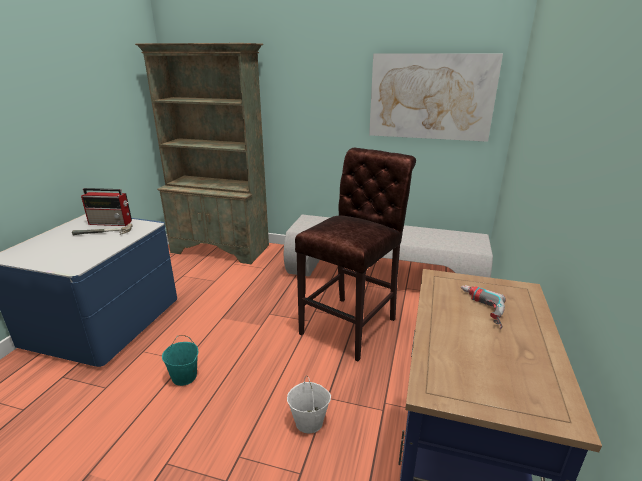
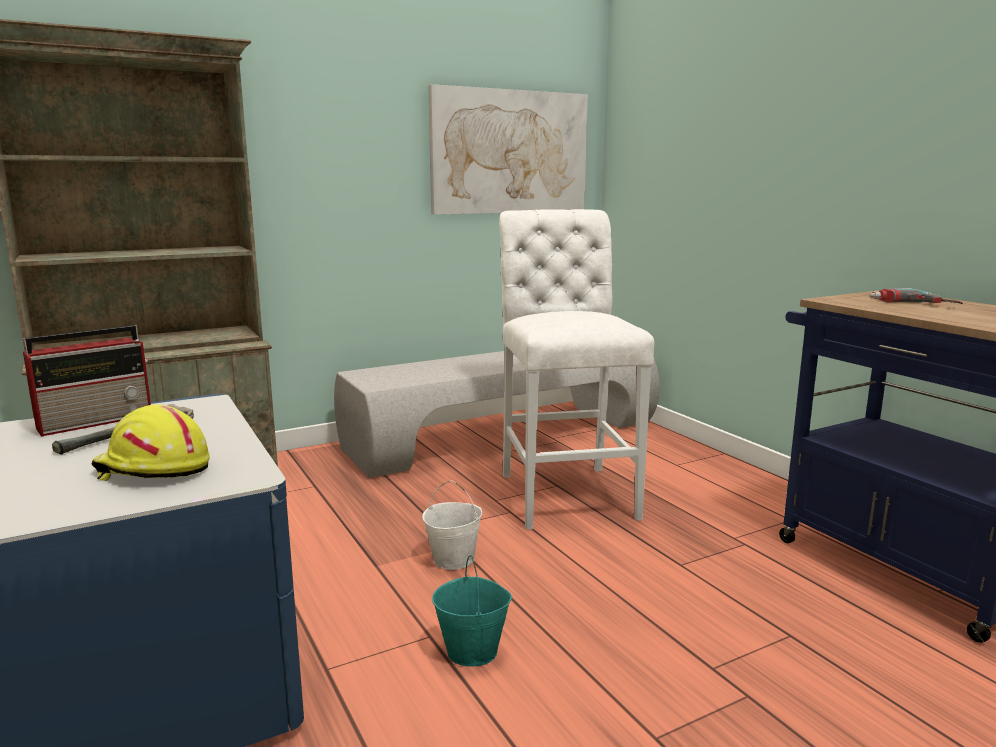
camera: 45 degrees left, 10 degrees down
white bucket [287,376,331,433] -> white bucket moved to [423,481,482,570]
brown stool [295,148,416,361] -> white stool [499,209,654,530]
none -> yellow hard hat [91,405,210,481]

